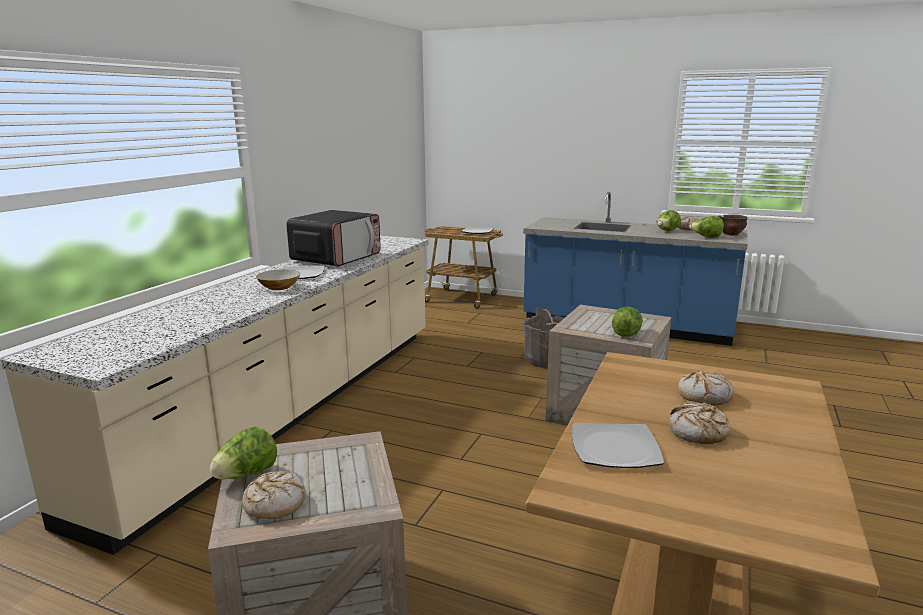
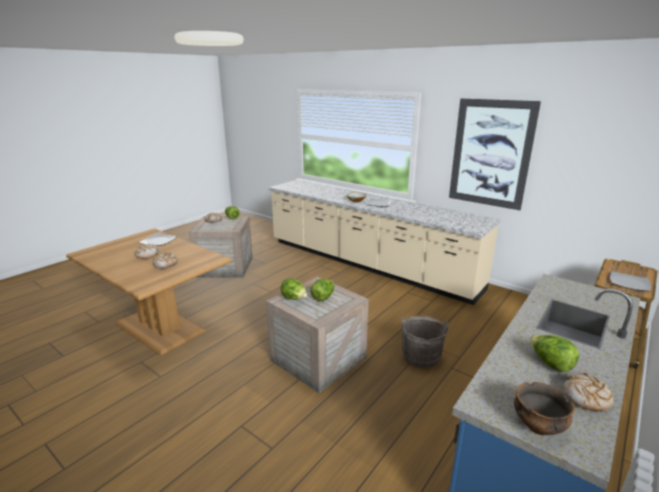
camera: 105 degrees right, 5 degrees up
microwave [286,210,381,266] -> none
lettuce [689,216,724,238] -> lettuce moved to [310,279,334,301]
none -> picture [449,98,541,210]

